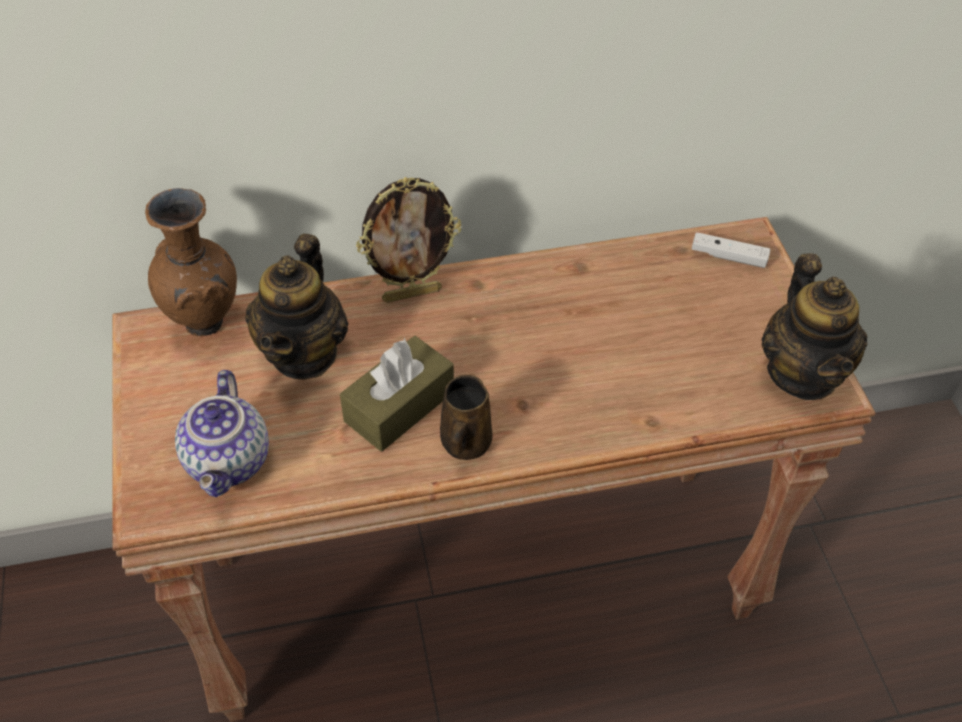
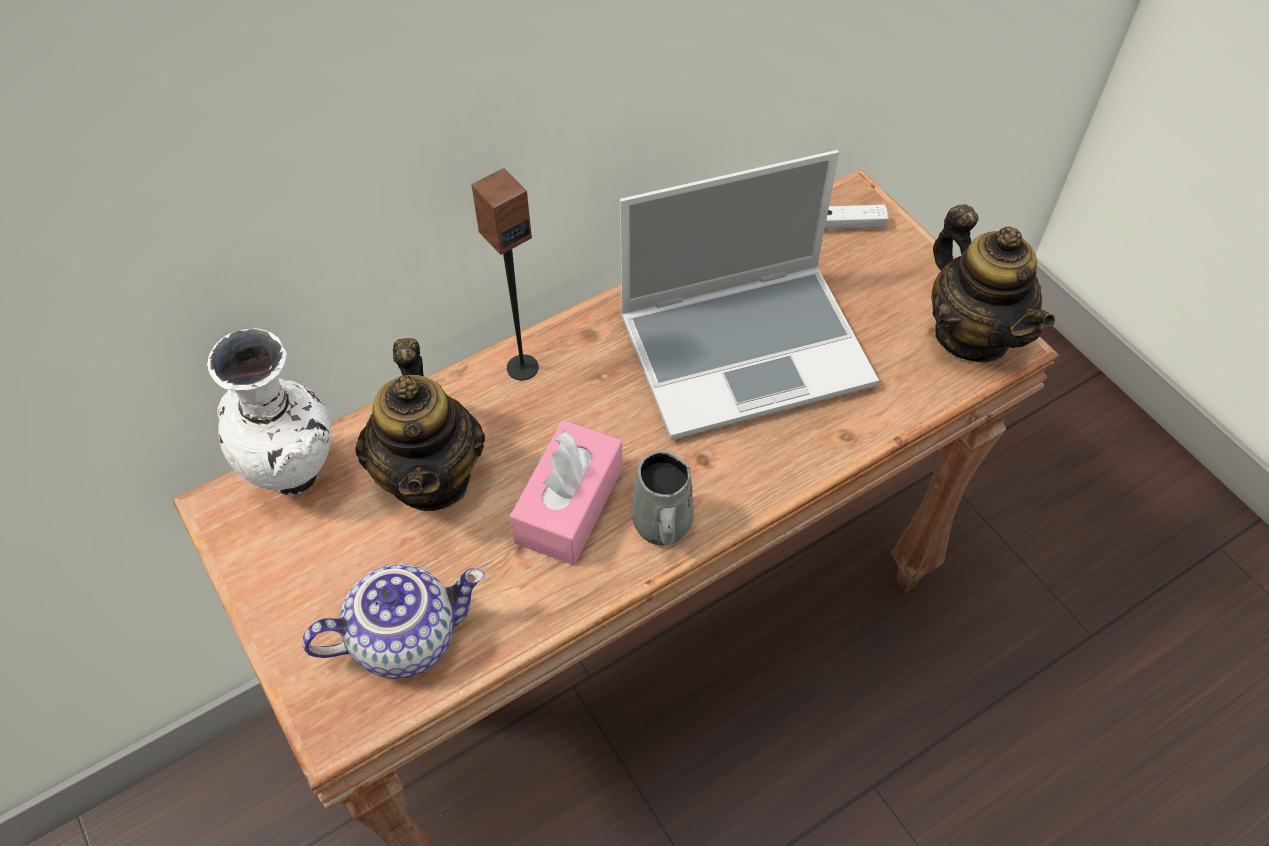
camera: 20 degrees left, 5 degrees up
brown vase [145,188,237,337] -> white vase [207,328,331,496]
teapot [175,370,269,497] -> teapot turned 90 degrees counterclockwise [302,564,485,679]
brown tissue box [340,336,454,452] -> pink tissue box [510,420,623,565]
picture frame [356,177,461,303] -> speaker [471,168,539,380]
brown mug [440,375,492,460] -> grey mug [632,450,694,545]
none -> laptop [620,150,879,440]

